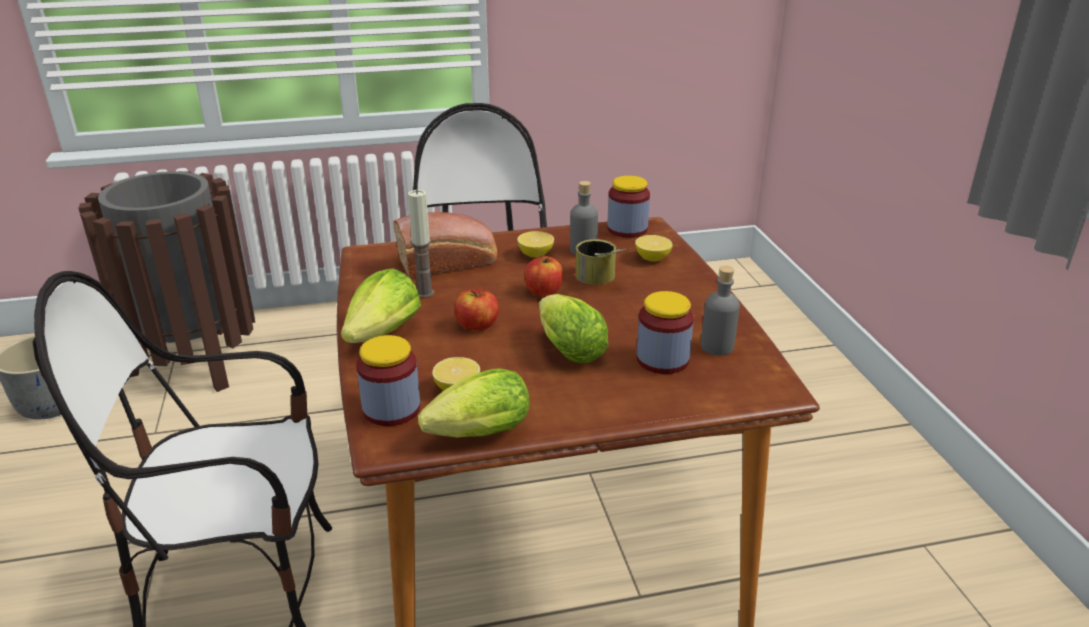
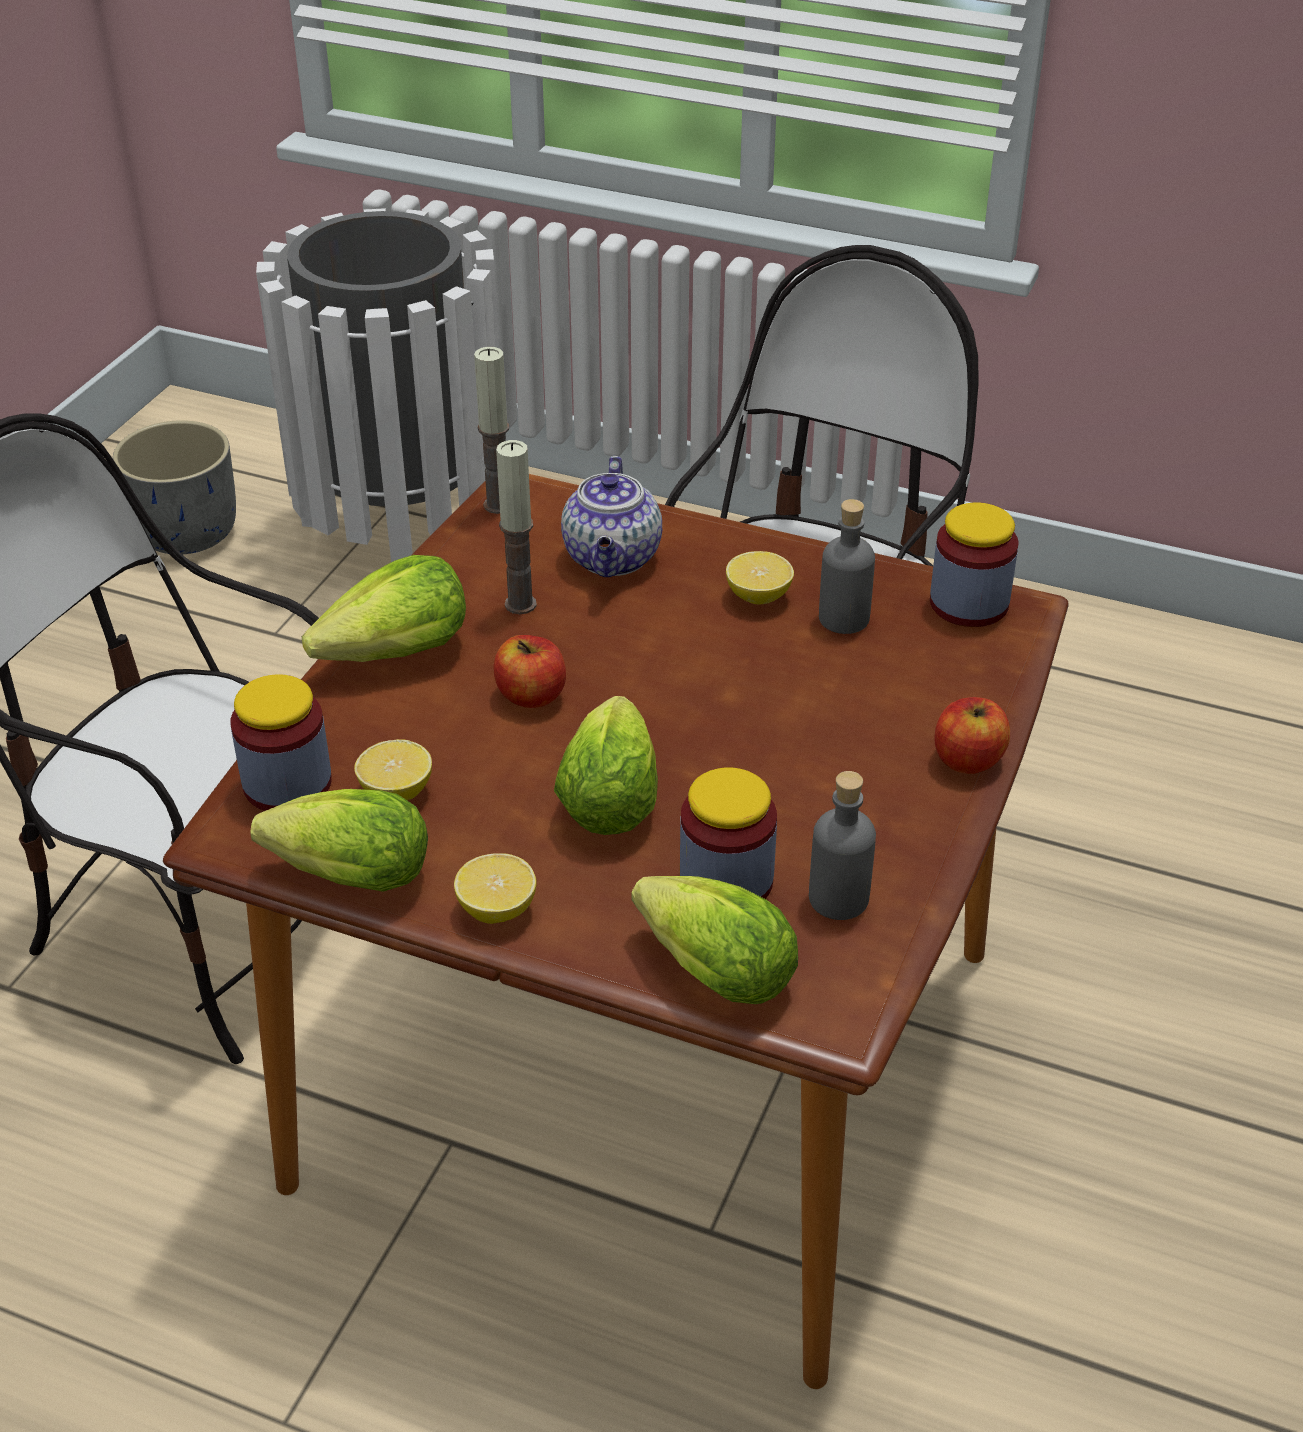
camera: 35 degrees right, 10 degrees up
brown trash can [78,171,255,392] -> white trash can [256,208,499,562]
bread [394,212,497,279] -> teapot [561,456,662,577]
apple [525,256,563,297] -> apple moved to [934,697,1010,774]
can [575,239,630,285] -> none
lemon [635,235,673,262] -> lemon moved to [454,853,537,924]
none -> candle [474,347,509,514]
none -> lettuce [631,876,798,1004]

